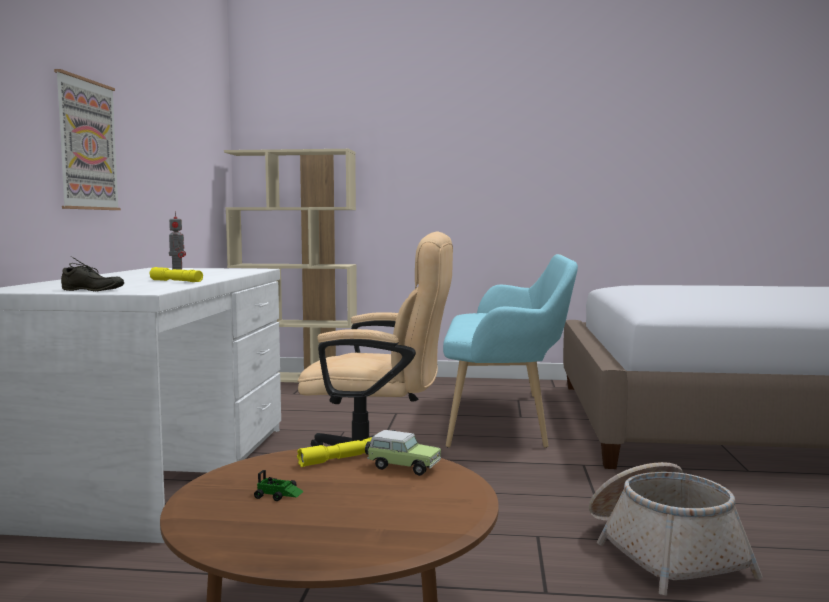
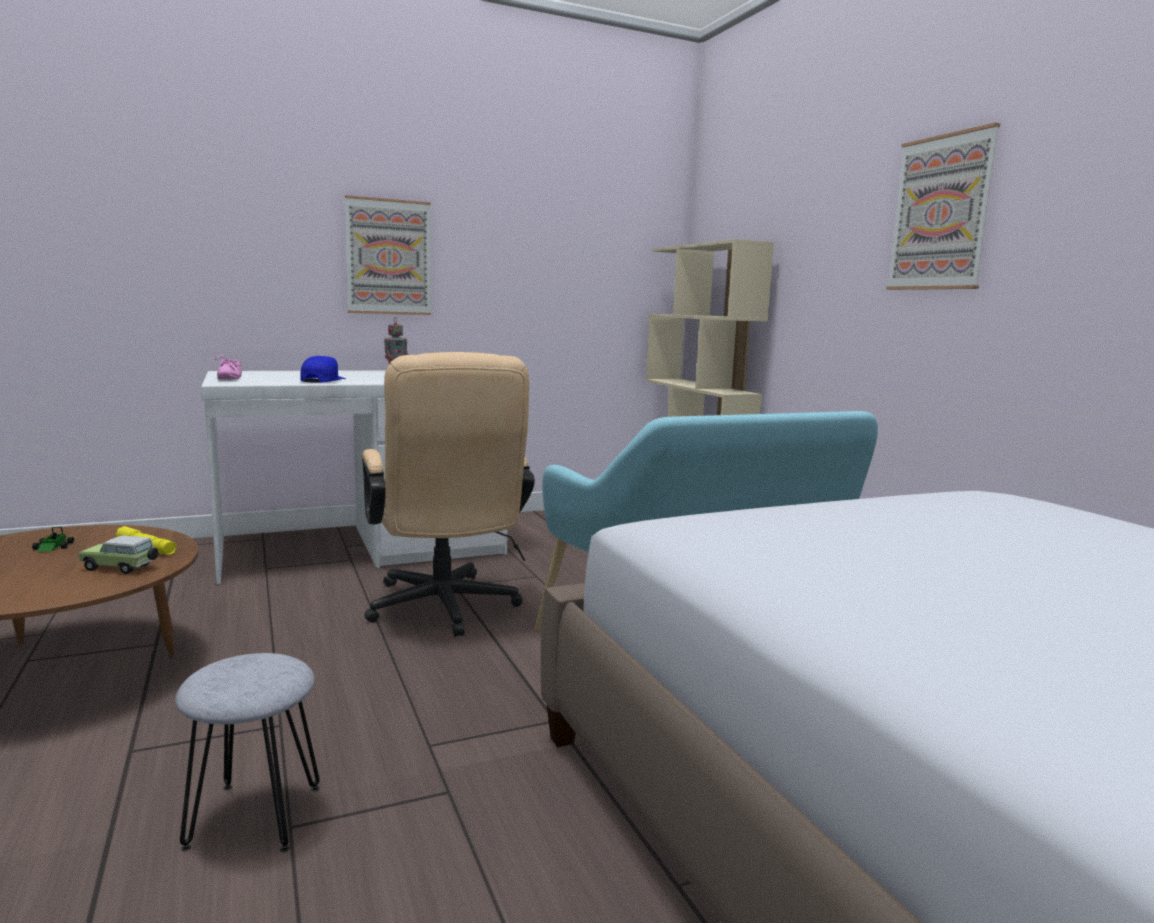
camera: 60 degrees right, 5 degrees up
grey shoe [61,256,124,291] -> pink shoe [213,351,243,379]
yellow flashlight [149,267,203,282] -> blue cap [300,356,346,383]
toy car [365,430,441,476] -> toy car turned 105 degrees clockwise [78,535,158,574]
basket [589,462,763,596] -> grey stool [175,653,320,852]
none -> picture [886,123,1000,290]

